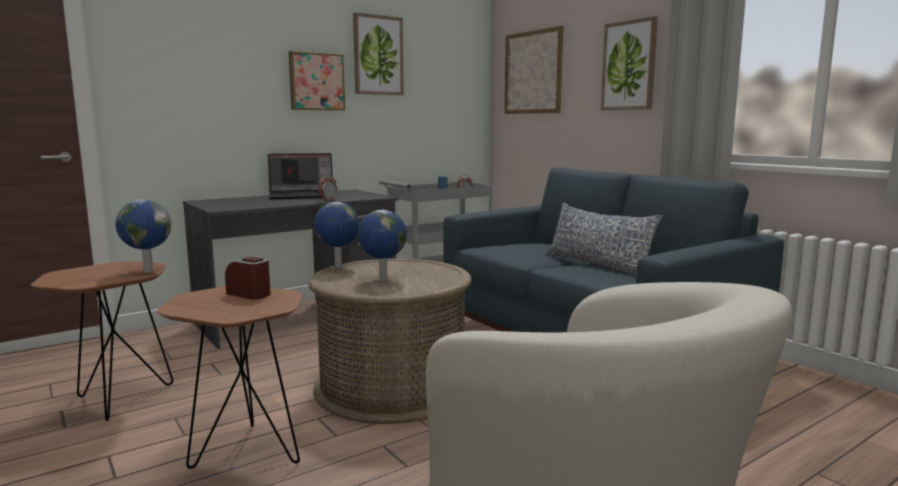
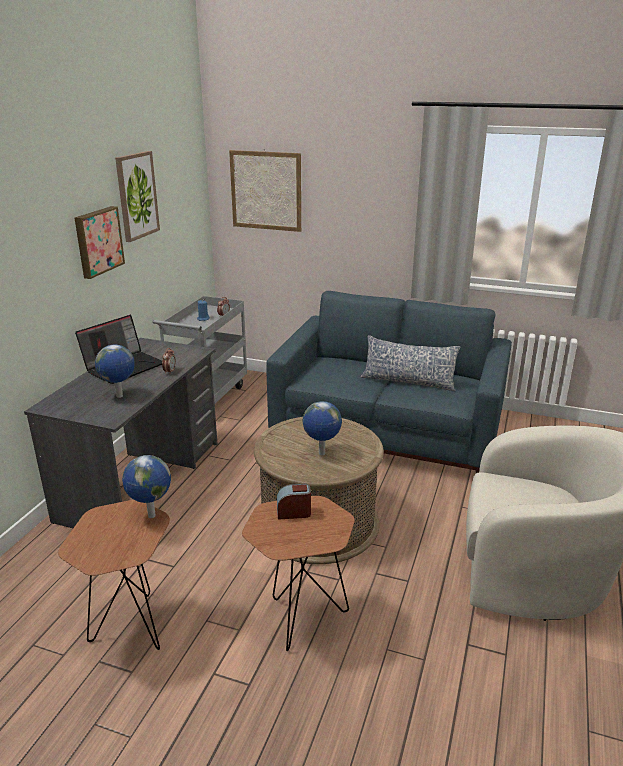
camera: 35 degrees left, 15 degrees up
globe [314,202,360,268] -> globe moved to [95,345,135,398]
picture [601,16,658,110] -> none

